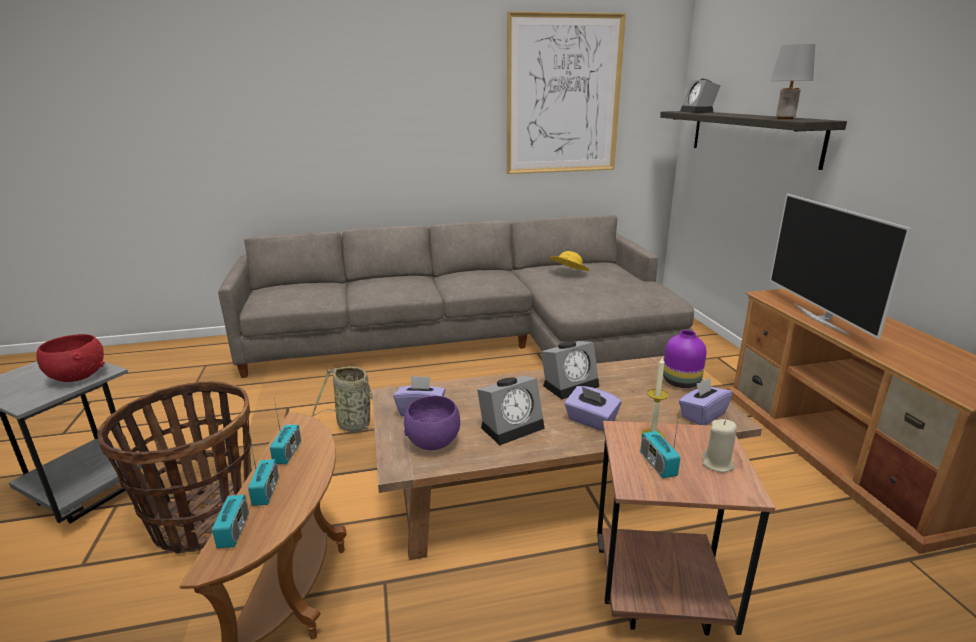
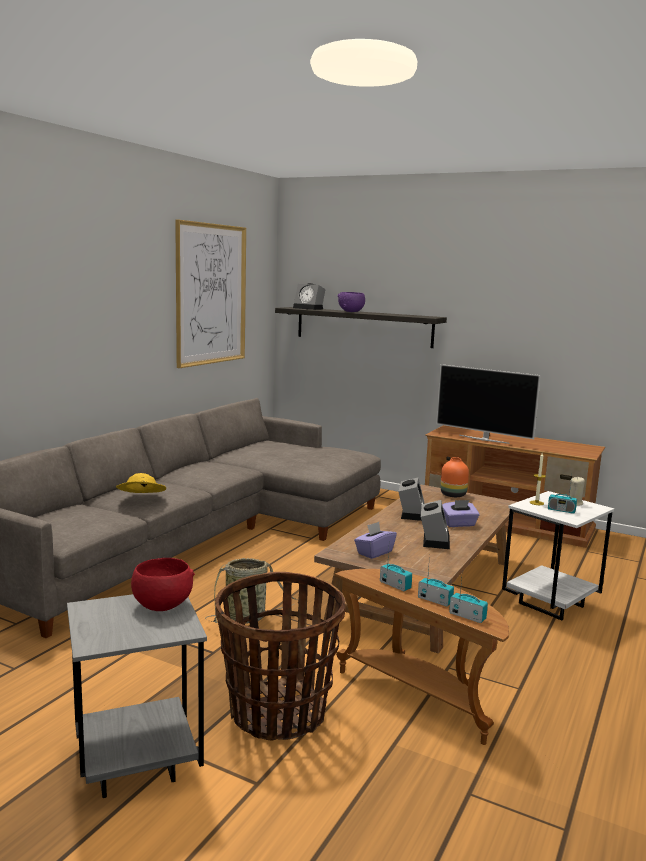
camera: 50 degrees left, 10 degrees down
purple bowl [404,396,460,450] -> purple bowl moved to [338,292,365,312]
yellow hat [550,251,589,271] -> yellow hat moved to [116,473,166,493]
brown side table [597,421,775,635] -> white side table [502,491,614,621]
purple vase [663,330,707,388] -> orange vase [441,457,469,497]
purple tissue box [679,378,733,425] -> none
grey table lamp [771,44,815,119] -> none

